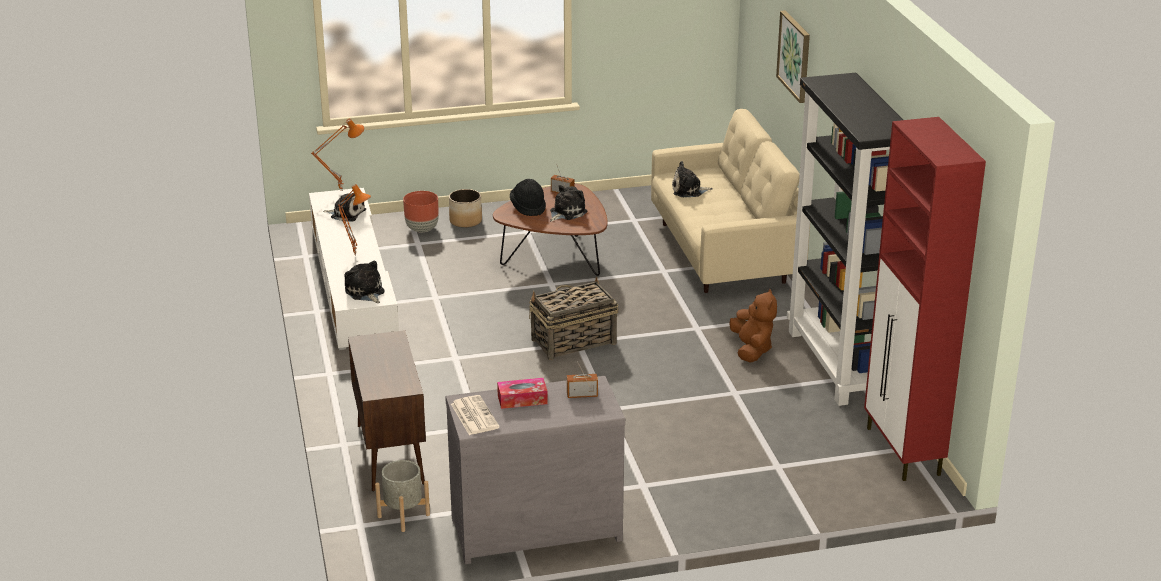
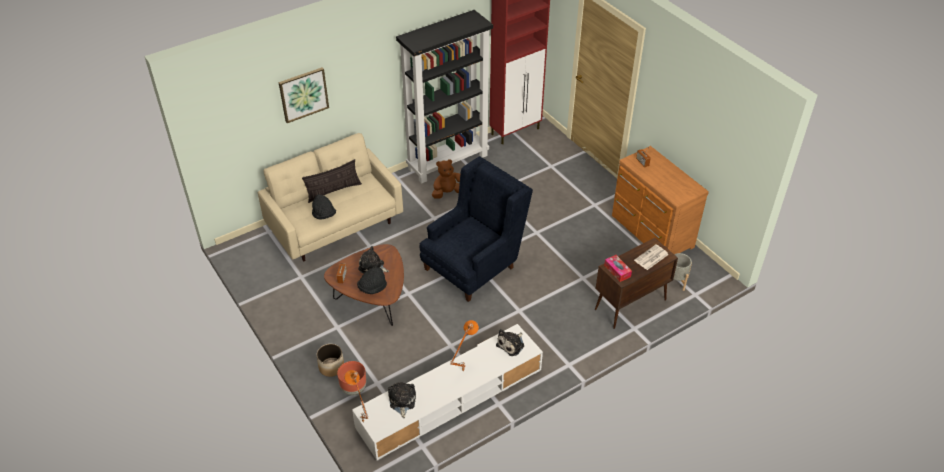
camera: 110 degrees left, 15 degrees up
grey dresser [445,376,625,564] -> brown dresser [612,146,709,254]
newspaper [451,395,499,435] -> newspaper moved to [634,245,669,270]
tissue box [497,378,548,409] -> tissue box moved to [604,255,632,282]
basket [529,277,618,360] -> blue armchair [420,156,533,302]
plush toy [672,161,713,197] -> black hat [312,194,336,220]
none -> pillow [302,159,362,203]

